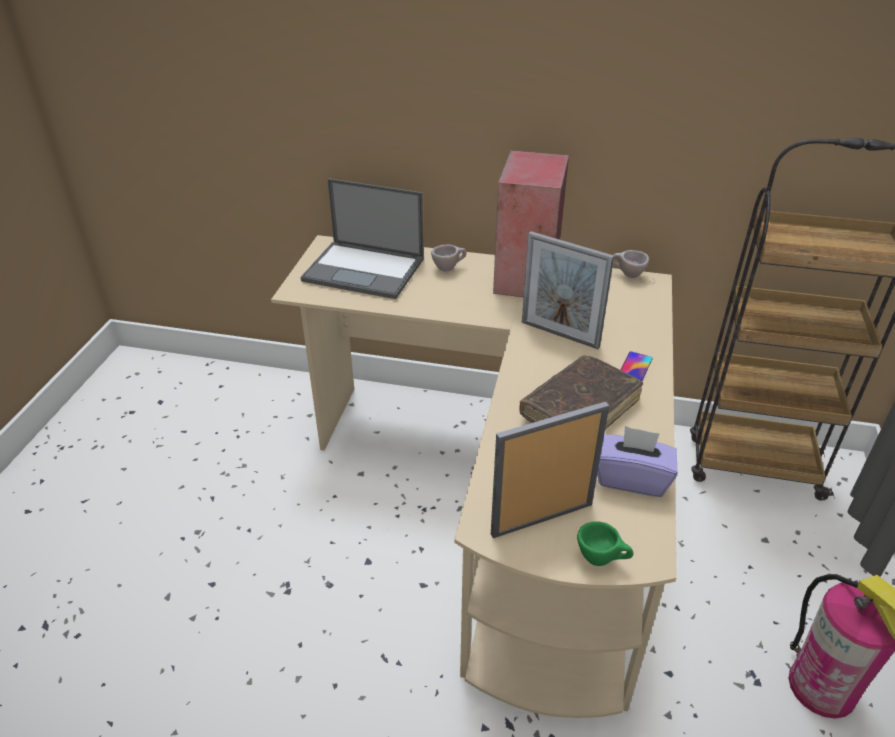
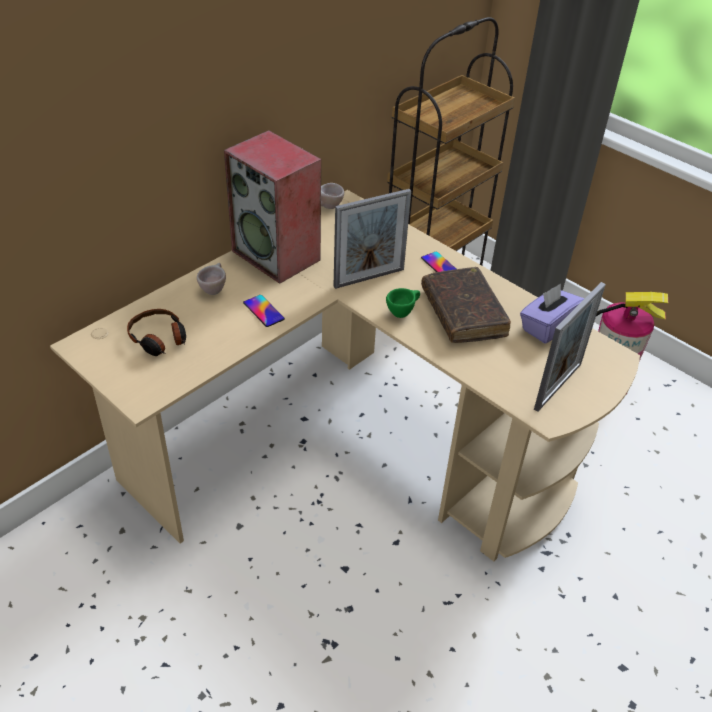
camera: 60 degrees left, 5 degrees up
laptop [301,178,424,299] -> headphones [127,309,186,356]
picture frame [491,402,609,538] -> picture frame turned 150 degrees counterclockwise [534,282,606,412]
green cup [577,521,633,566] -> green cup moved to [386,288,420,318]
none -> phone [243,295,285,327]

